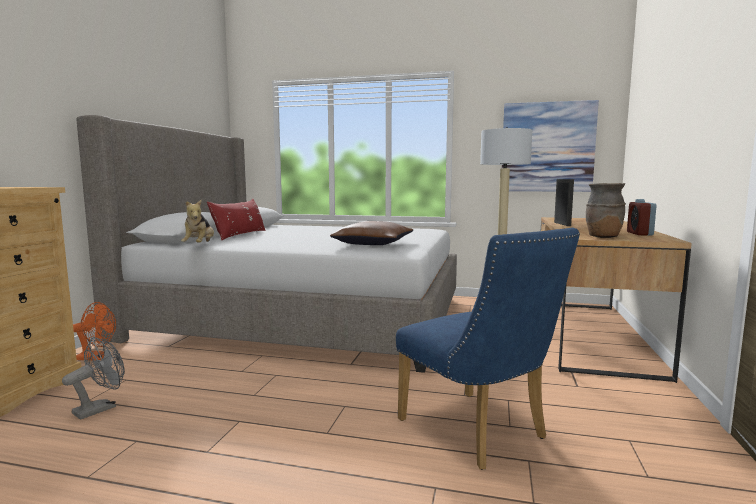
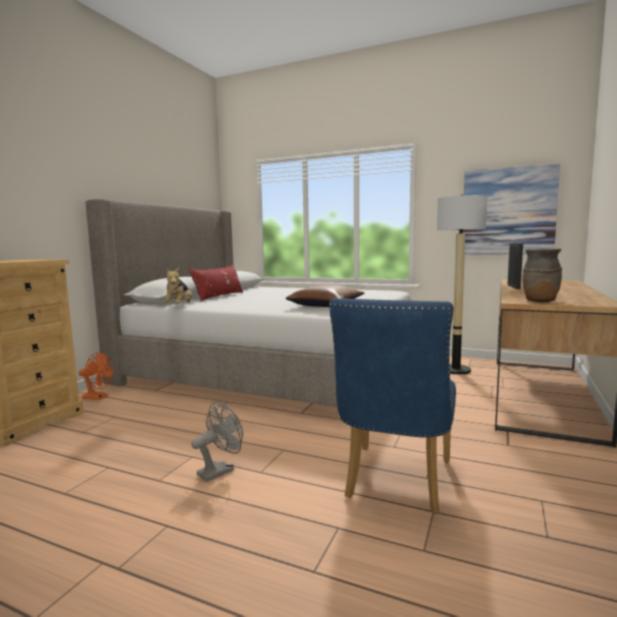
camera: 10 degrees right, 0 degrees up
grey fan [62,337,125,419] -> grey fan moved to [191,403,243,482]
blue chair [396,228,580,470] -> blue chair turned 45 degrees clockwise [329,298,456,514]
alarm clock [627,199,656,236] -> none

